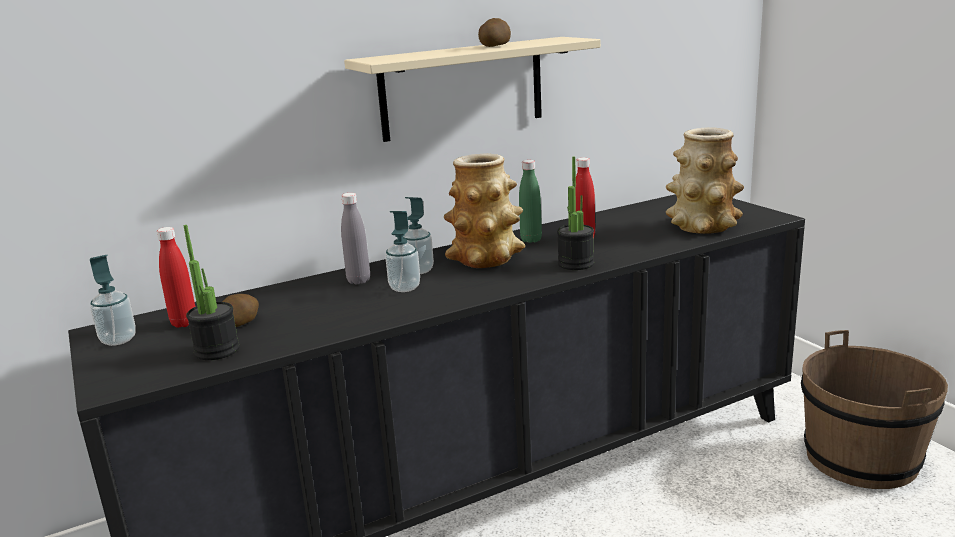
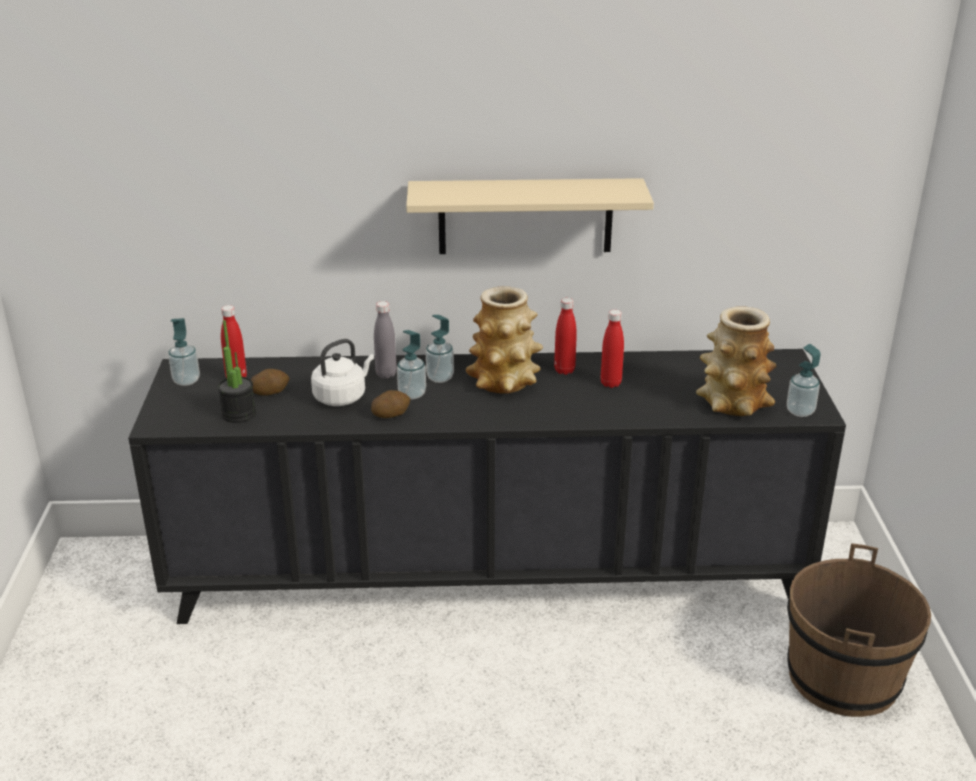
camera: 25 degrees right, 10 degrees up
potato [478,18,511,47] -> potato moved to [371,390,410,418]
green bottle [519,160,542,243] -> red bottle [554,298,577,375]
potted plant [557,157,594,270] -> none
none -> white kettle [311,339,374,406]
none -> soap dispenser [787,344,821,417]

